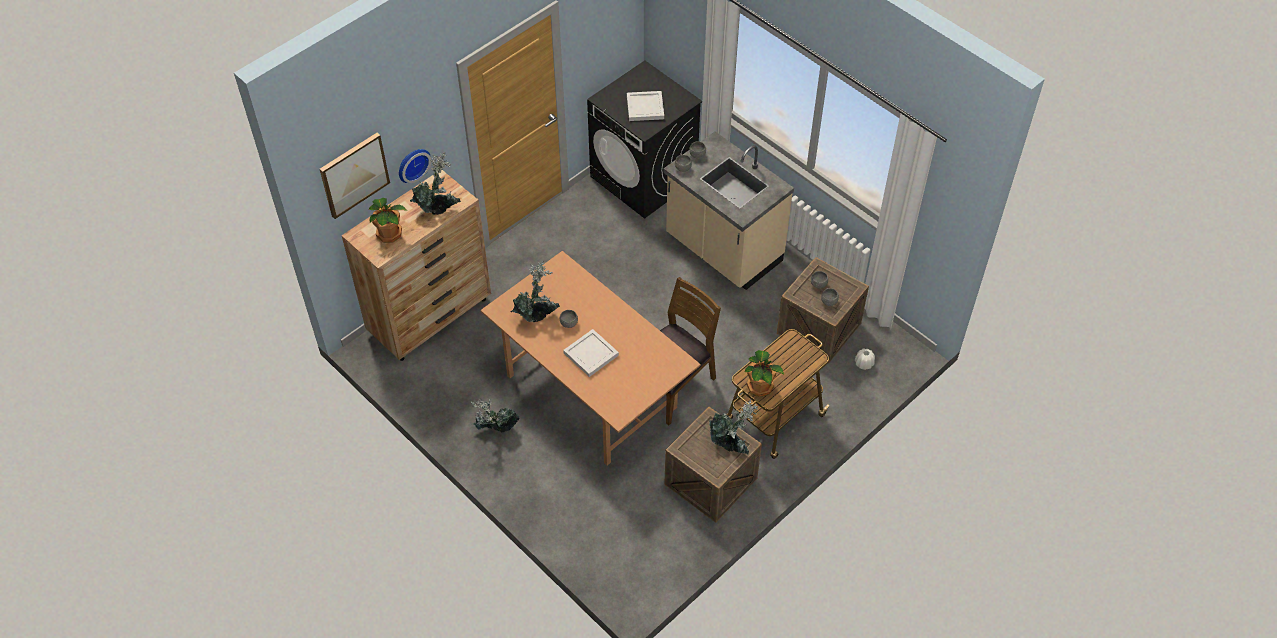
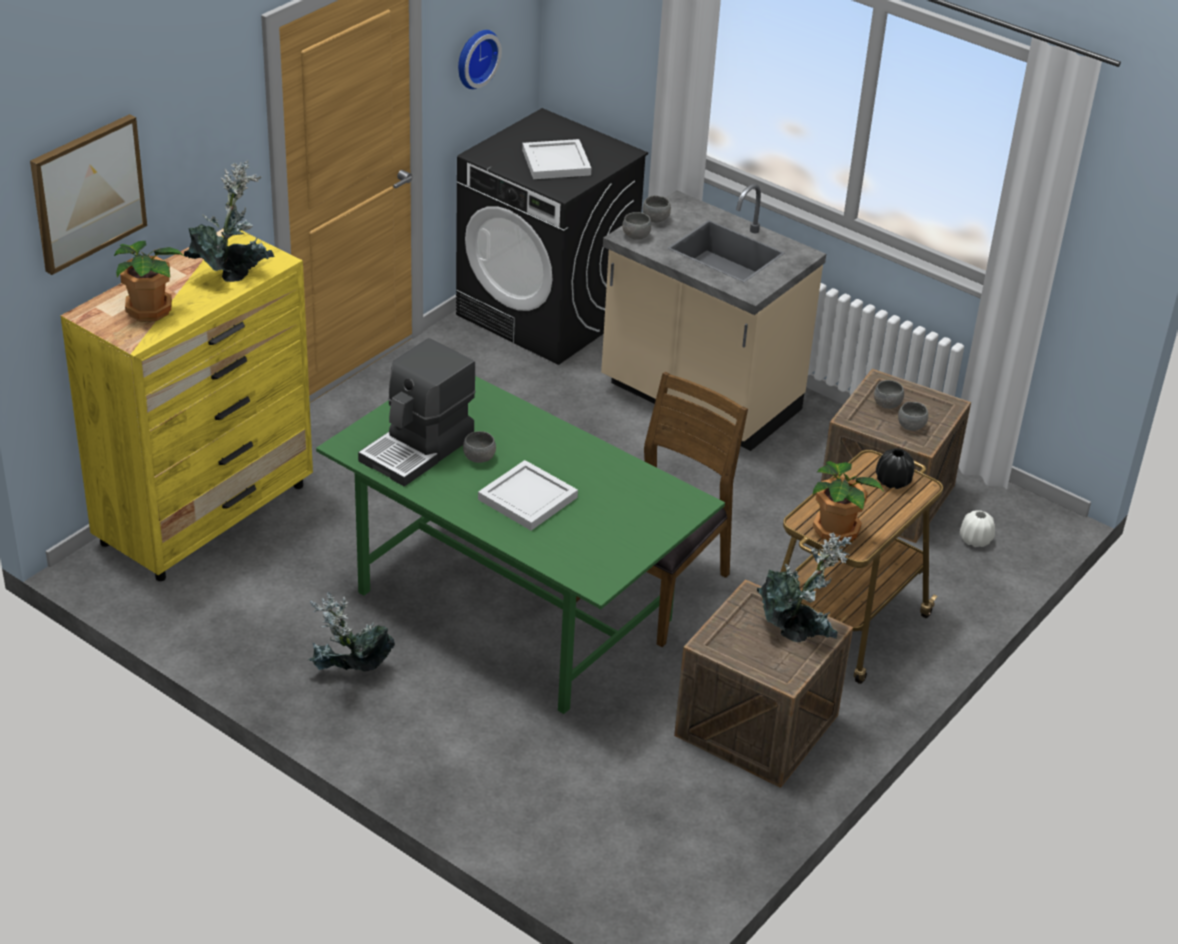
camera: 10 degrees left, 15 degrees down
brown dresser [342,170,491,361] -> yellow dresser [61,228,313,581]
wall clock [399,149,431,183] -> wall clock moved to [458,30,502,89]
brown dining table [481,251,701,465] -> green dining table [316,376,725,714]
potted plant [511,260,560,322] -> coffee machine [358,338,475,487]
none -> black vase [876,448,914,489]

